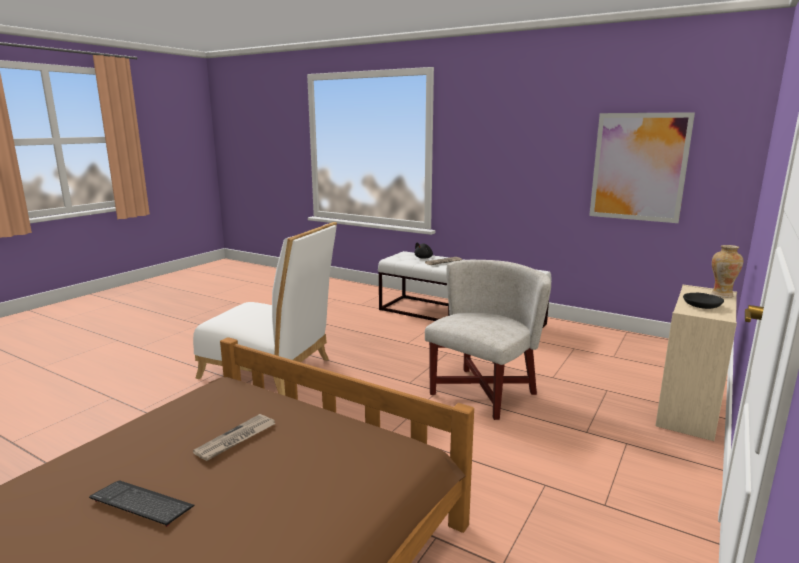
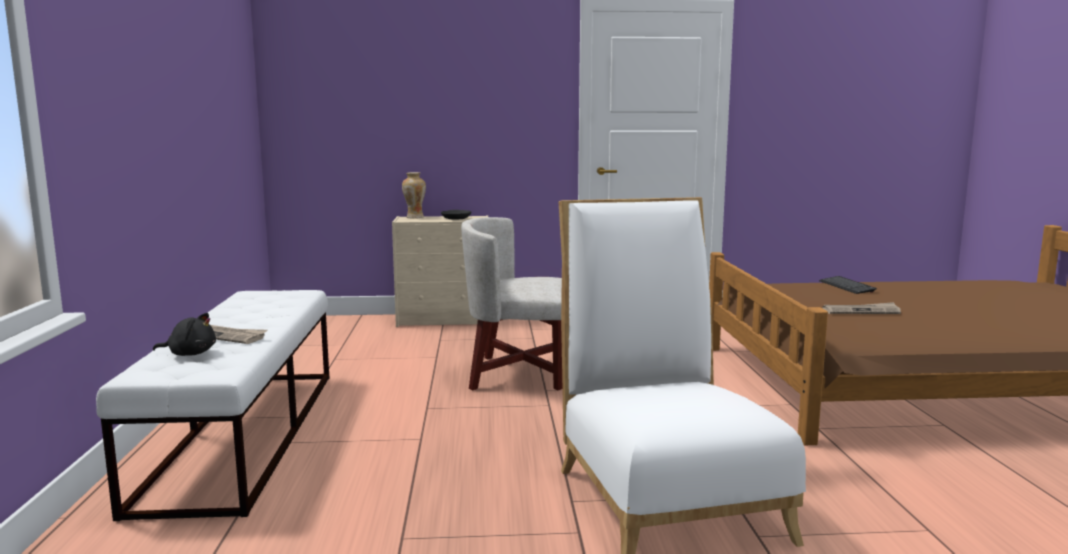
camera: 125 degrees left, 5 degrees down
keyboard [89,480,195,527] -> keyboard moved to [819,276,877,294]
picture [589,112,695,223] -> none

